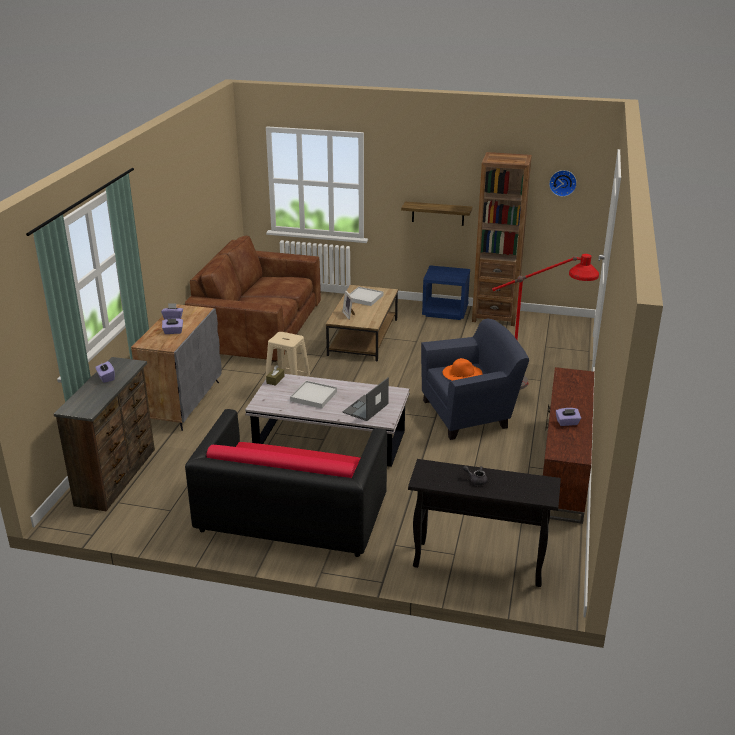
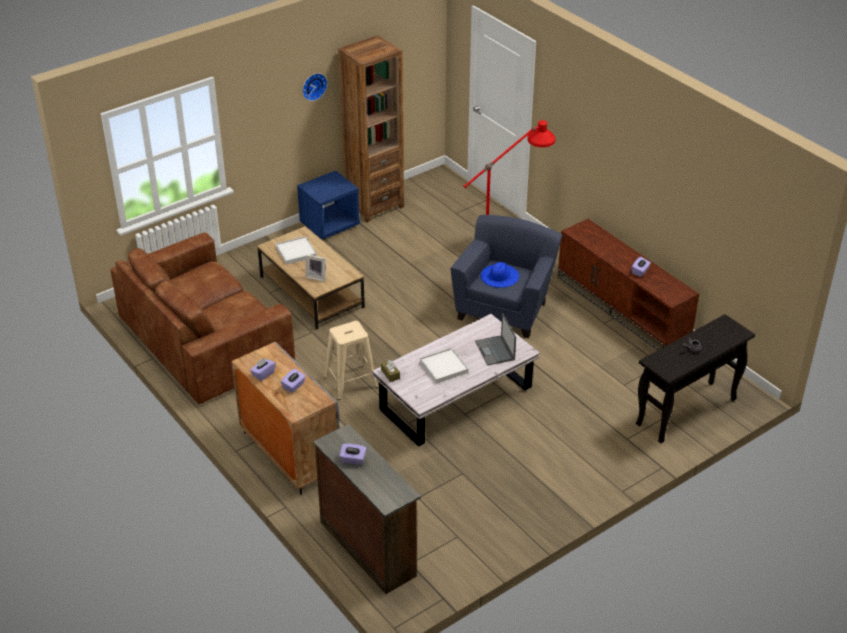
camera: 50 degrees left, 10 degrees up
sofa [185,409,387,557] -> none
shelf [401,202,472,226] -> none
orange hat [443,358,483,381] -> blue hat [481,262,519,288]
wall clock [549,170,577,197] -> wall clock moved to [303,73,327,101]

